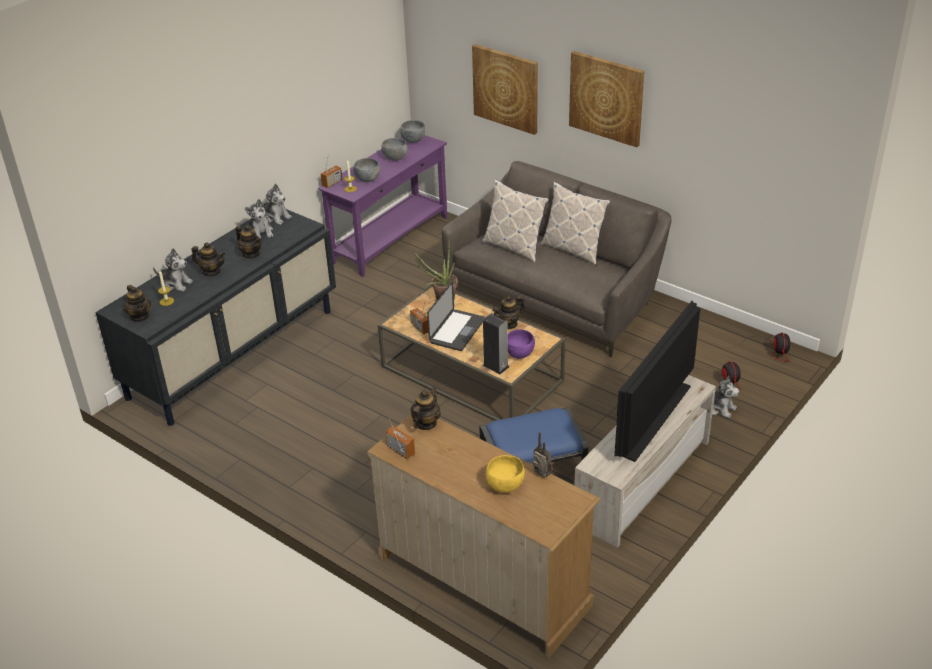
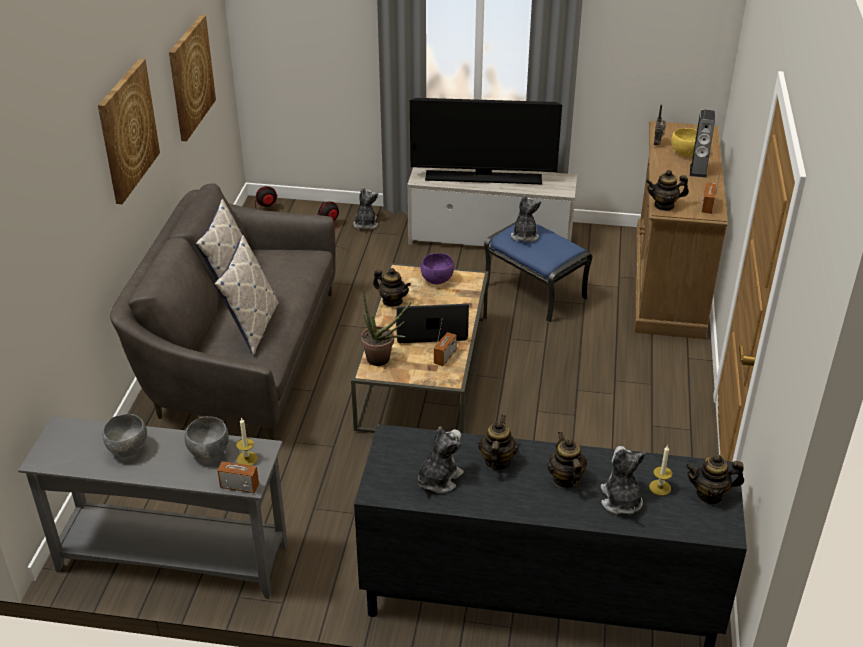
camera: 120 degrees left, 0 degrees up
teapot [124,285,151,322] -> teapot turned 120 degrees counterclockwise [685,454,744,505]
plush toy [259,184,292,225] -> plush toy moved to [511,195,542,242]
purple console table [318,135,447,277] -> grey console table [18,416,288,599]
grey bowl [400,120,425,143] -> none
picture [472,44,538,135] -> picture moved to [169,15,216,141]
speaker [483,314,509,374] -> speaker moved to [690,109,715,178]

